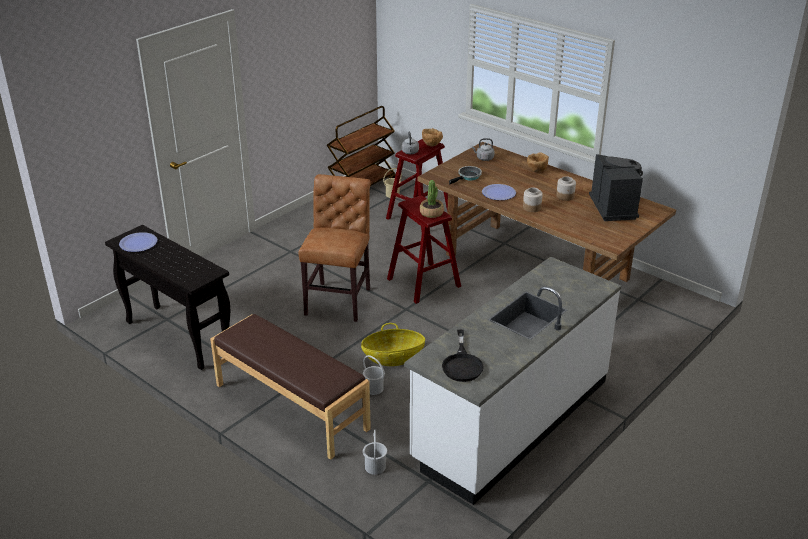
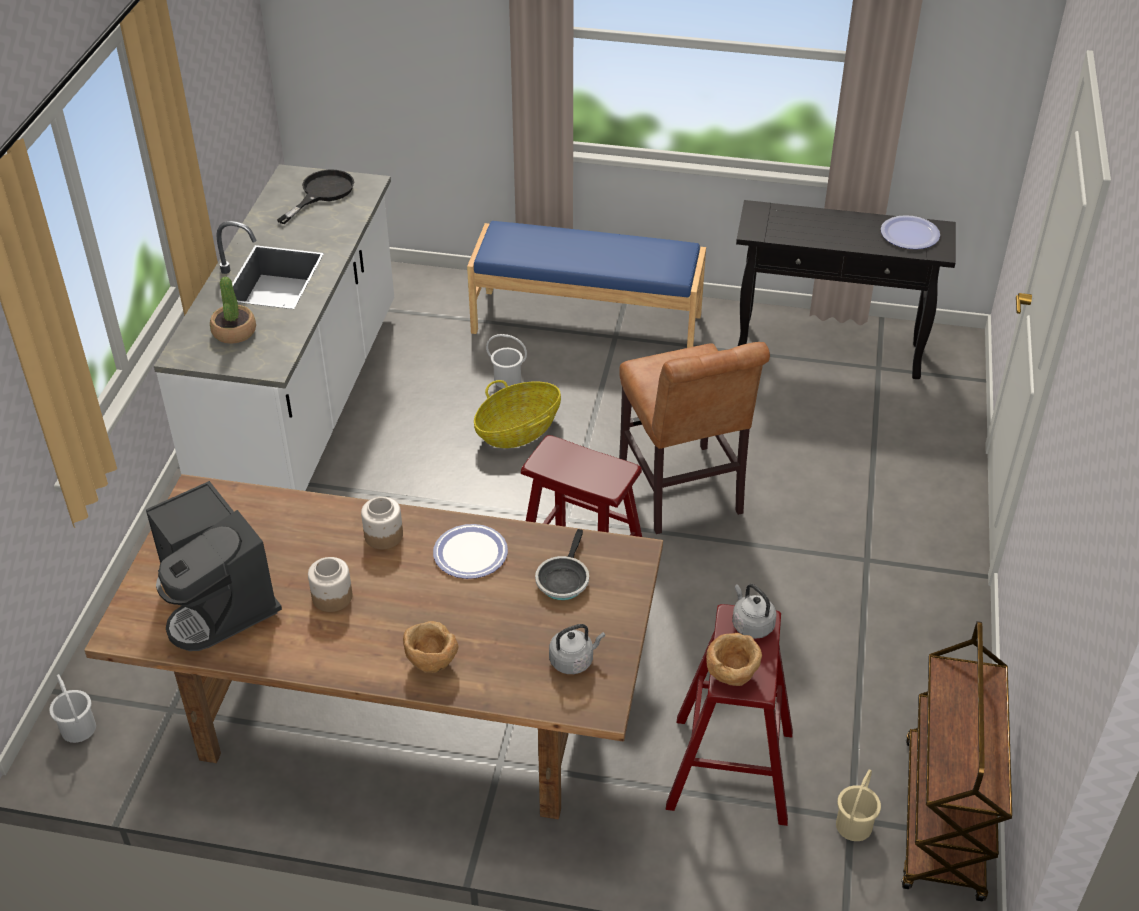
camera: 150 degrees right, 10 degrees up
brown bench [210,314,371,460] -> blue bench [467,221,706,348]
white bucket [363,430,387,475] -> white bucket moved to [49,674,96,743]
potted plant [420,180,444,218] -> potted plant moved to [210,277,256,344]
black frying pan [442,330,484,382] -> black frying pan turned 60 degrees clockwise [277,169,354,224]

